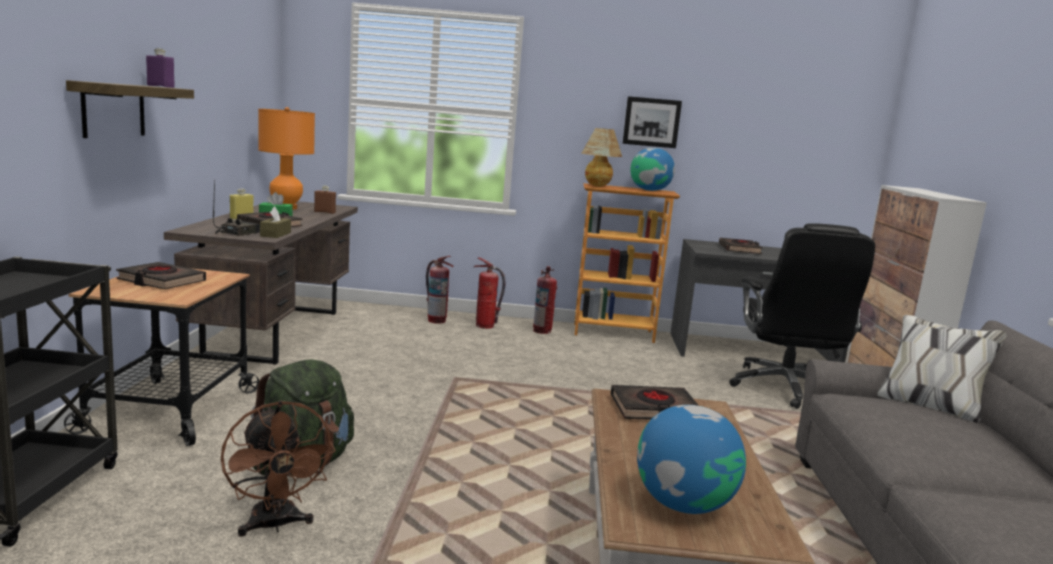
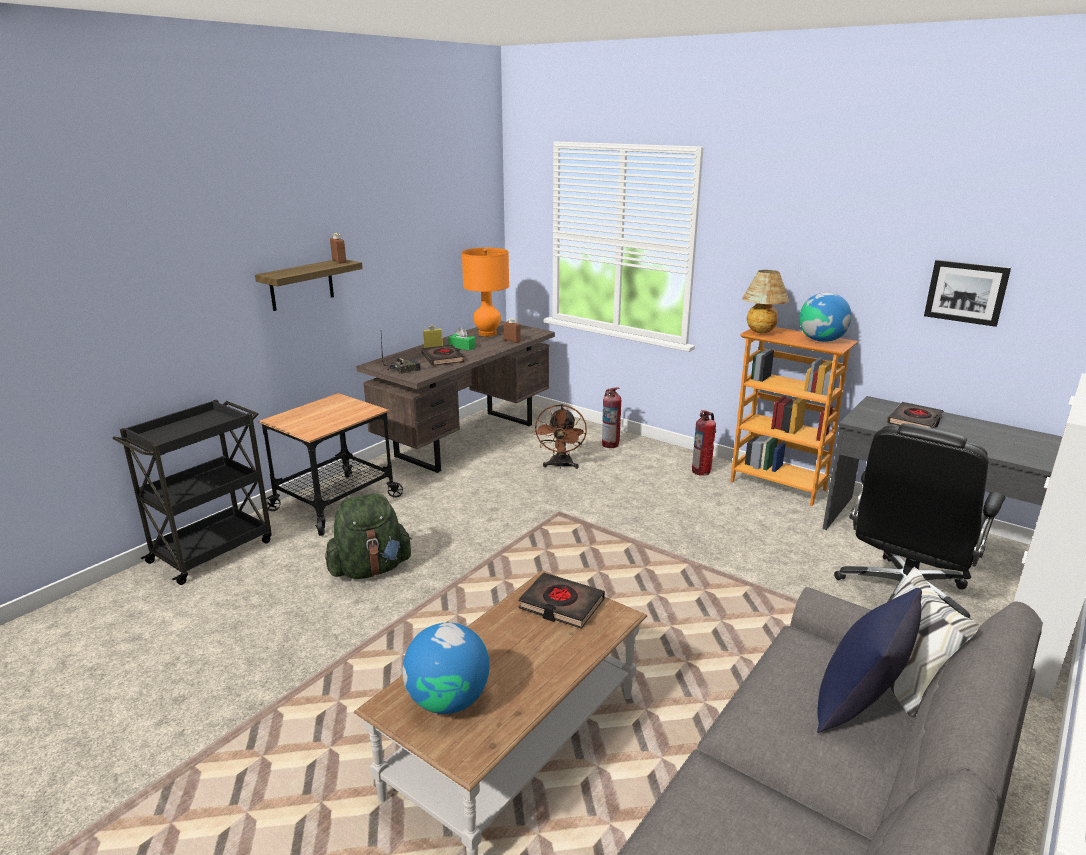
camera: 35 degrees right, 10 degrees up
black book [116,262,206,289] -> none
purple bottle [146,48,175,88] -> brown bottle [330,233,346,264]
brown fan [221,401,336,536] -> brown fan moved to [534,404,587,469]
brown tissue box [260,206,291,238] -> none
fire extinguisher [474,257,506,329] -> none
picture [623,96,682,148] -> picture moved to [924,260,1011,327]
none -> blue pillow [817,588,922,733]

